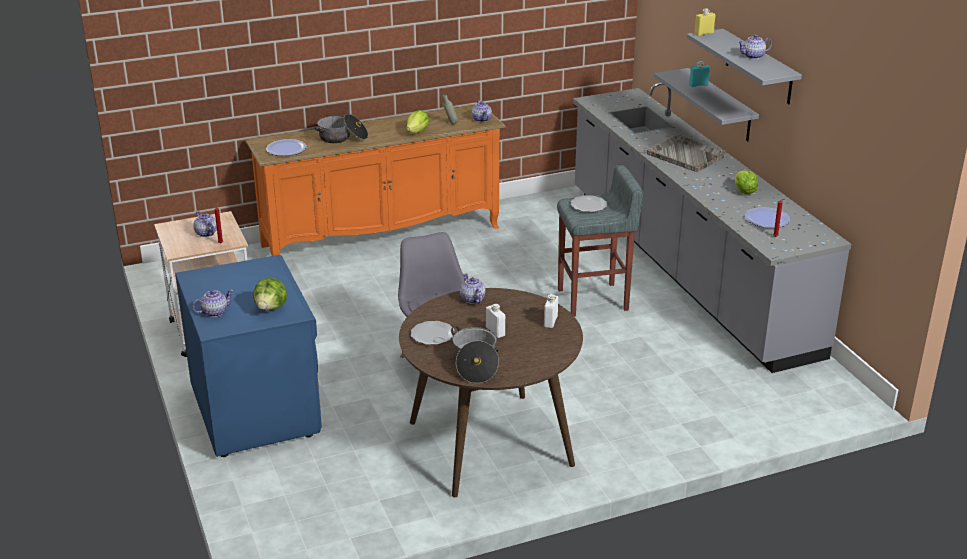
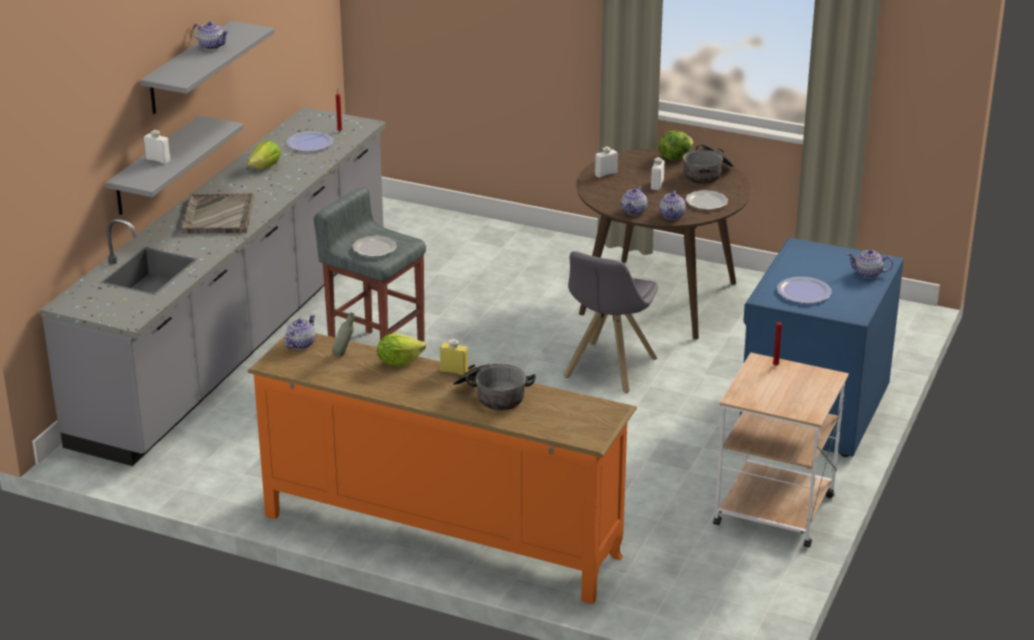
camera: 135 degrees left, 0 degrees up
teapot [193,211,217,237] -> teapot moved to [659,190,686,220]
lettuce [253,278,287,311] -> lettuce moved to [658,131,693,161]
plate [266,139,307,156] -> plate moved to [777,277,831,304]
turquoise bottle [689,61,710,87] -> white bottle [144,130,170,164]
yellow bottle [694,9,715,36] -> yellow bottle moved to [440,339,468,375]

